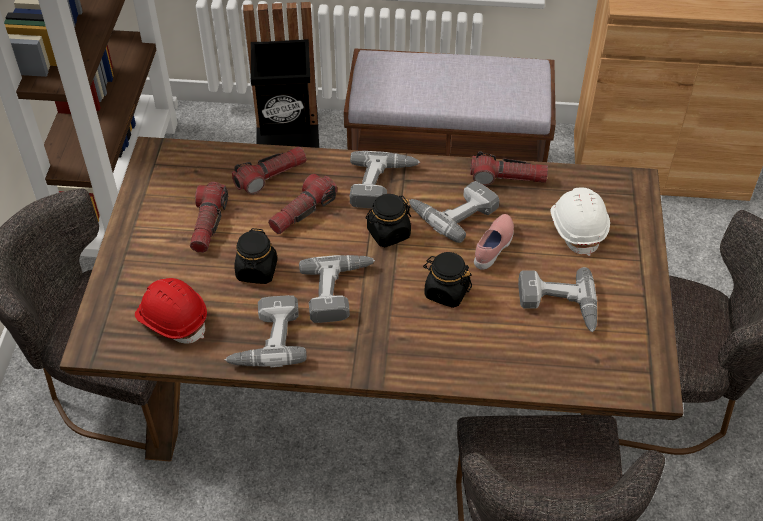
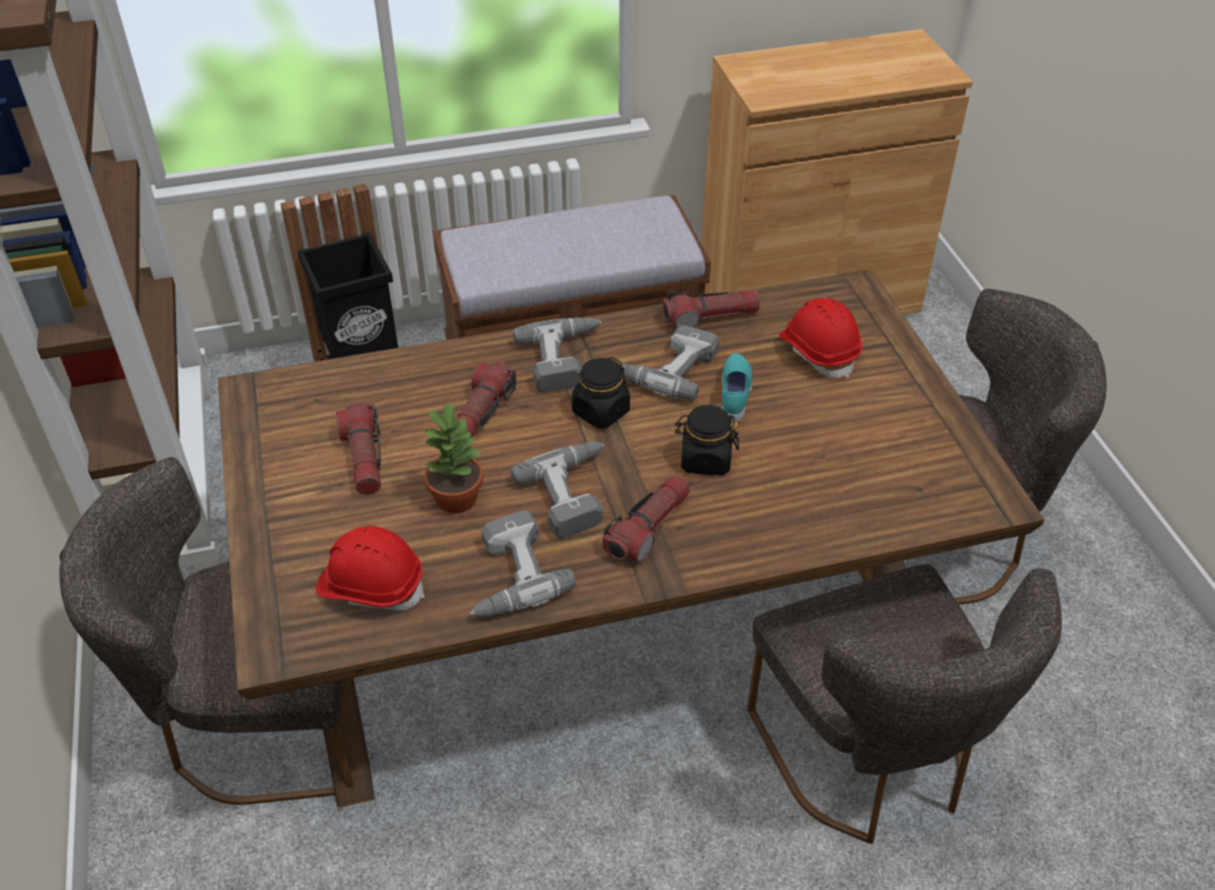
camera: 20 degrees left, 5 degrees down
flashlight [232,147,307,195] -> flashlight moved to [603,475,690,563]
black jar [234,228,277,284] -> potted plant [422,400,483,513]
pink shoe [474,214,514,270] -> turquoise shoe [722,353,752,423]
power drill [518,267,597,332] -> none
white hard hat [550,188,610,256] -> red hard hat [779,298,862,379]

